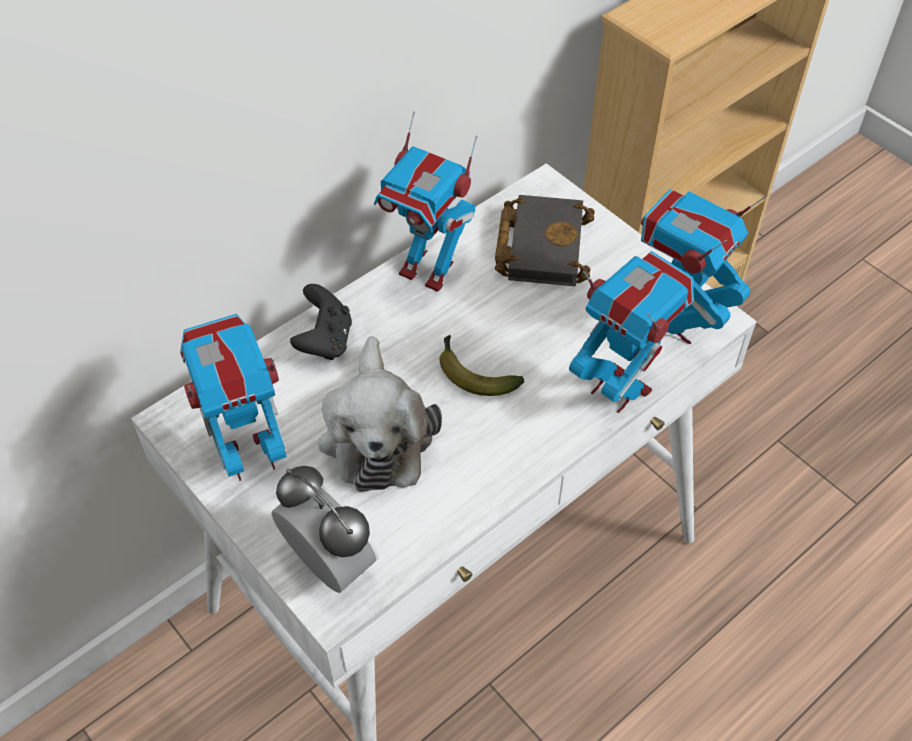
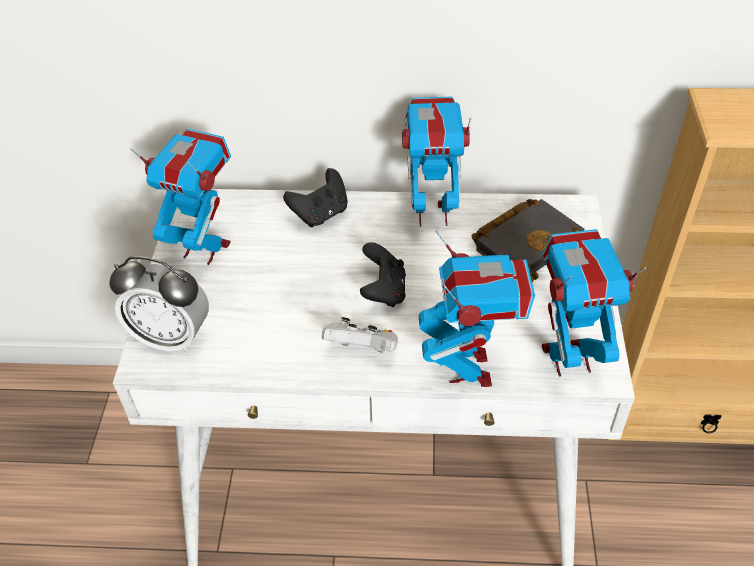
camera: 45 degrees right, 5 degrees down
alarm clock [272,466,379,593] -> alarm clock turned 105 degrees clockwise [109,256,209,353]
plush toy [318,336,442,492] -> none
toy robot [374,111,477,292] -> toy robot turned 105 degrees clockwise [402,97,471,227]
banana [439,335,524,396] -> black game controller [360,242,406,307]
none -> white game controller [322,317,398,353]

